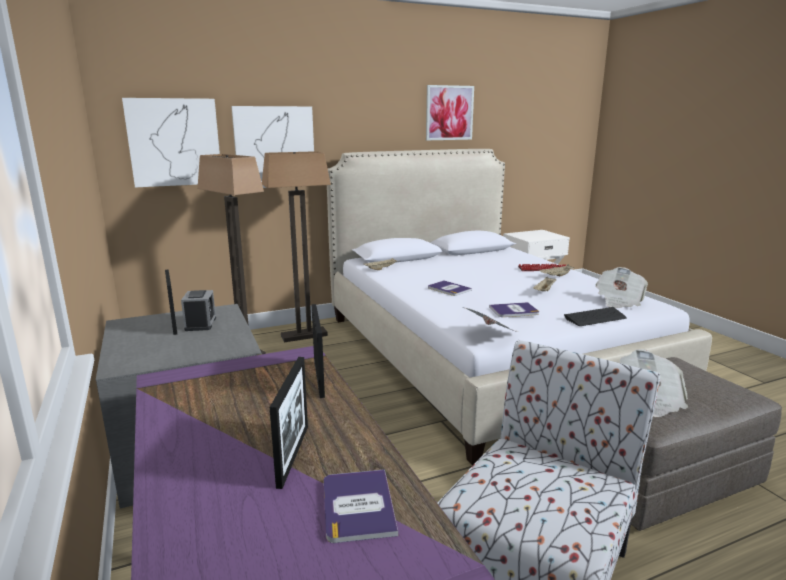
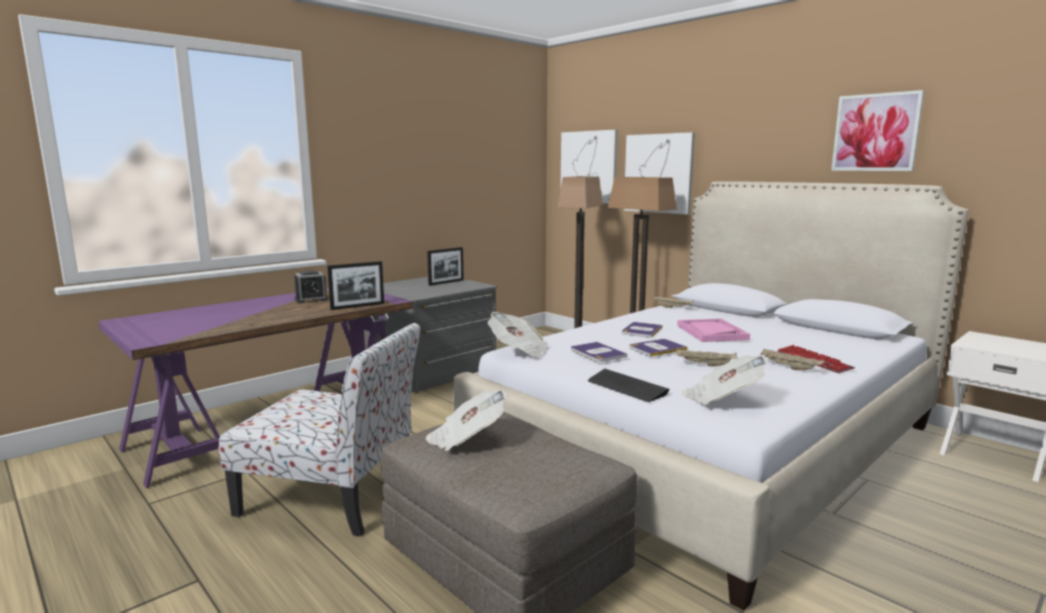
camera: 70 degrees right, 5 degrees down
alarm clock [181,290,216,331] -> alarm clock moved to [294,270,328,303]
picture frame [270,357,308,489] -> none
book [324,469,398,543] -> book moved to [629,339,688,357]
none -> pink tray [677,319,750,342]

